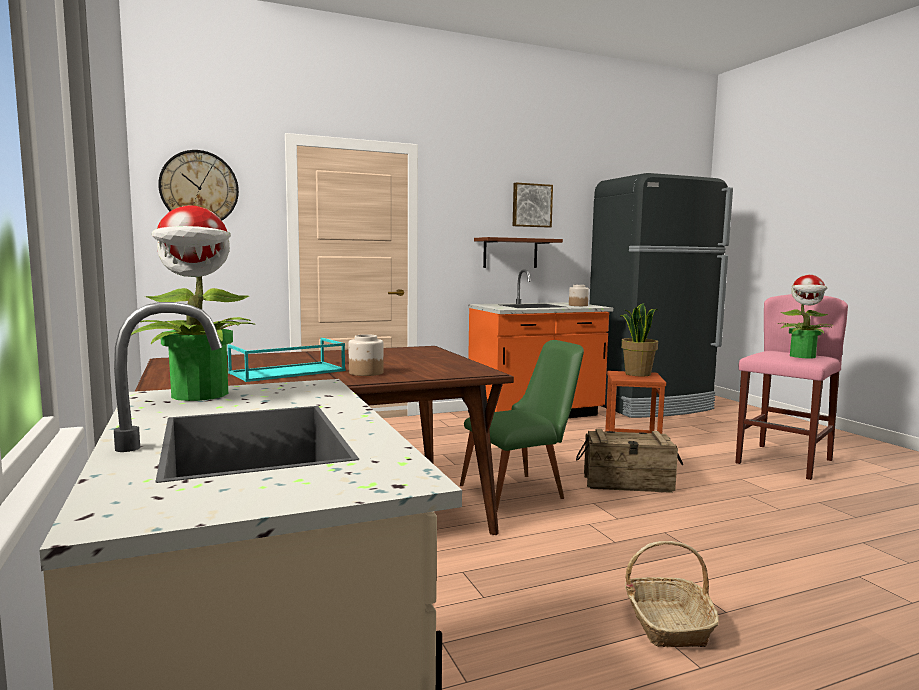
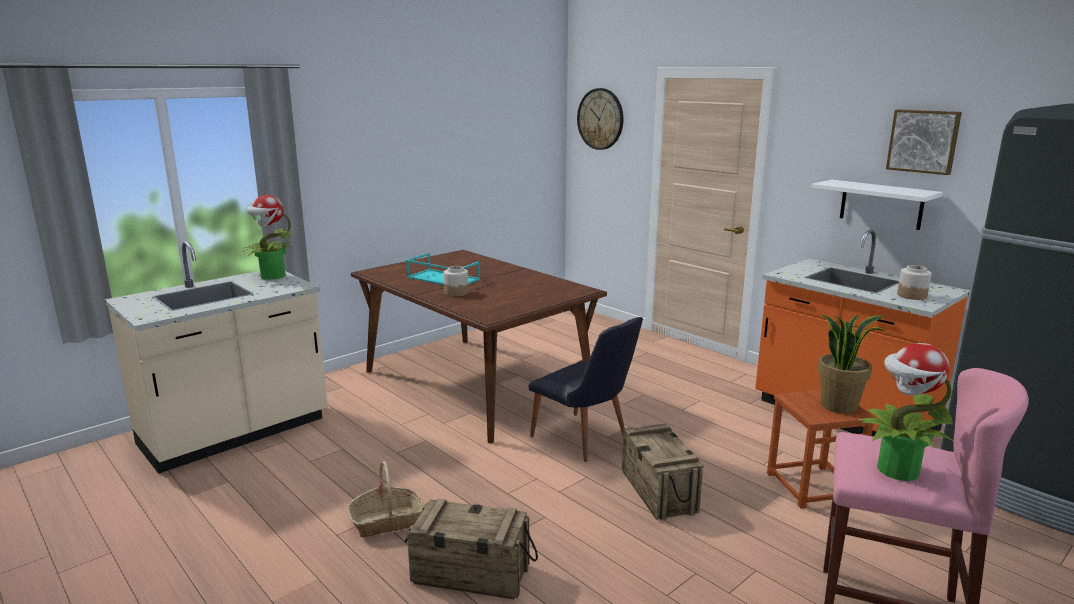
camera: 70 degrees right, 10 degrees up
green chair [460,340,584,511] -> black chair [528,317,643,462]
brown shelf [474,237,563,268] -> white shelf [811,180,943,230]
none -> crate [404,498,538,599]

